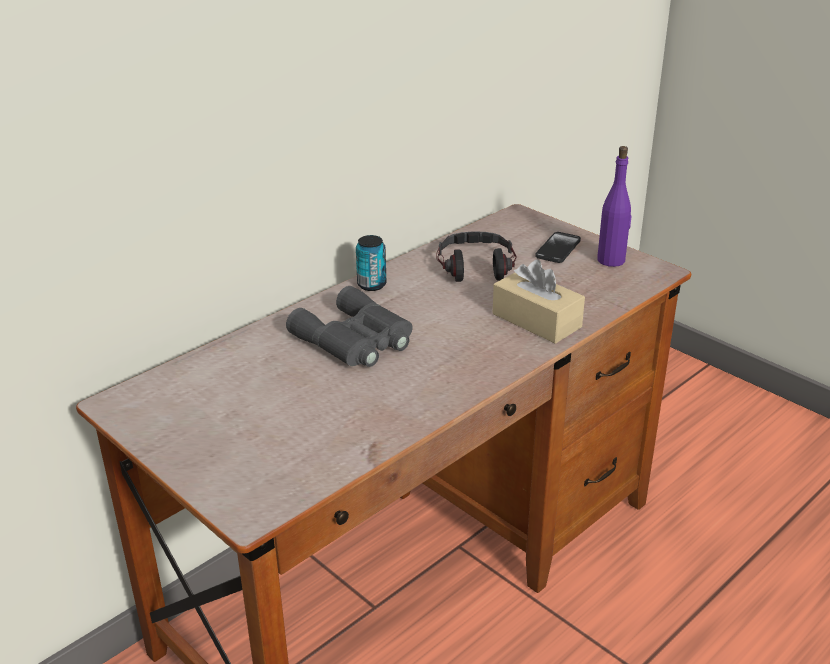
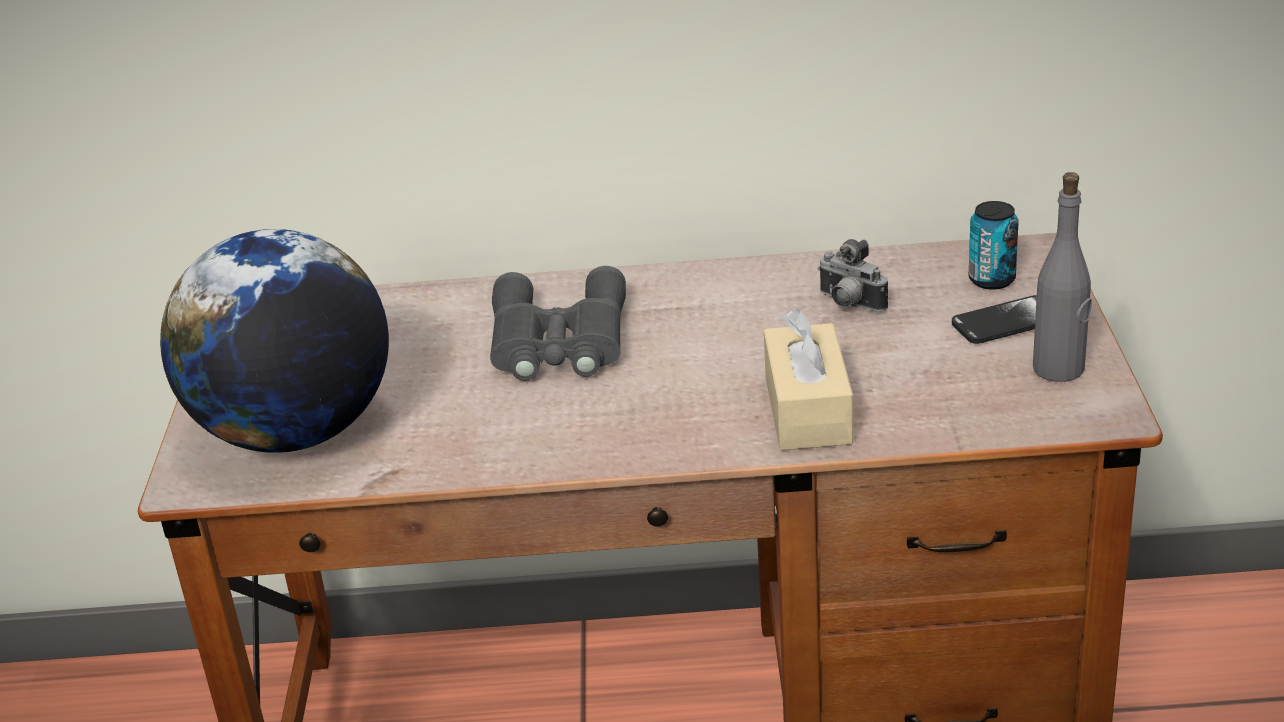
camera: 45 degrees right, 0 degrees up
can [356,235,386,291] -> can moved to [969,201,1019,290]
headphones [436,231,516,282] -> camera [818,239,888,312]
purple bottle [597,146,631,267] -> grey bottle [1033,172,1092,382]
none -> globe [160,229,389,453]

